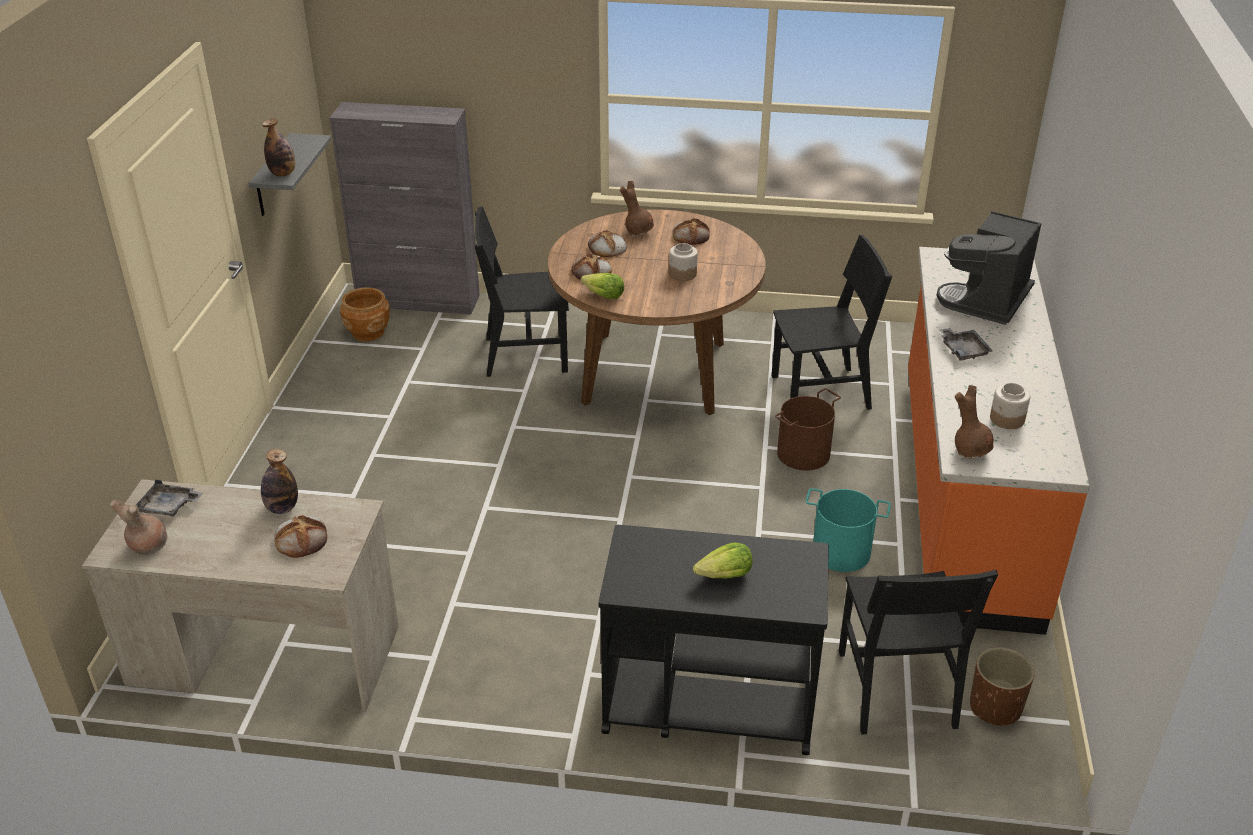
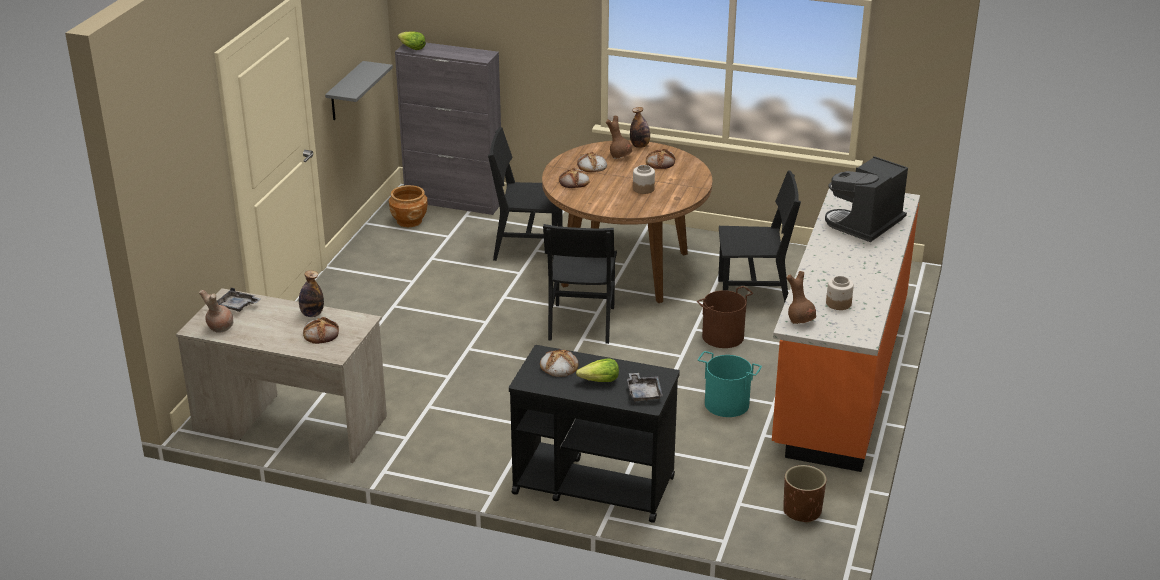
camera: 10 degrees right, 5 degrees down
bottle [262,118,295,177] -> bottle moved to [630,107,650,148]
lettuce [581,273,624,299] -> lettuce moved to [398,31,426,50]
black chair [839,570,998,735] -> black chair moved to [543,224,617,344]
grey tray [940,328,992,361] -> grey tray moved to [627,373,663,402]
none -> bread [540,350,578,377]

